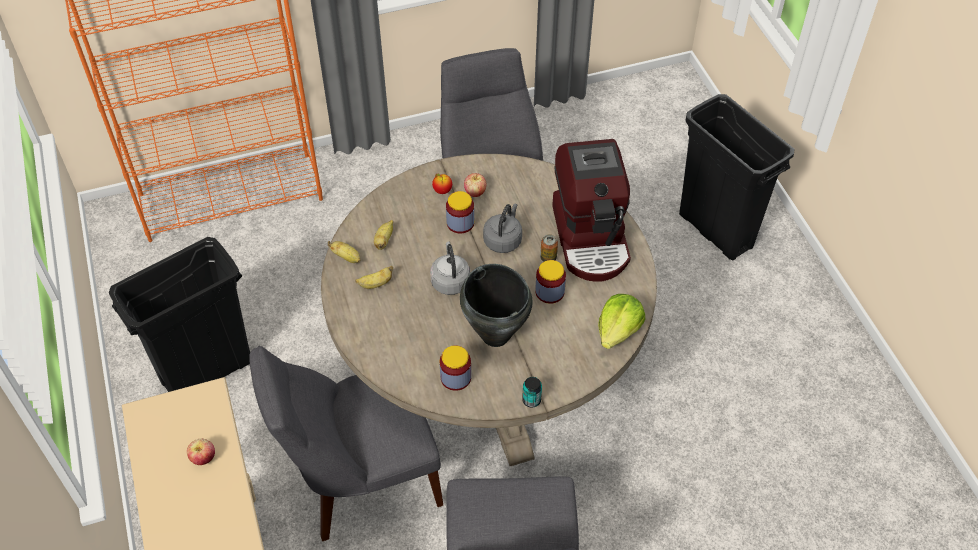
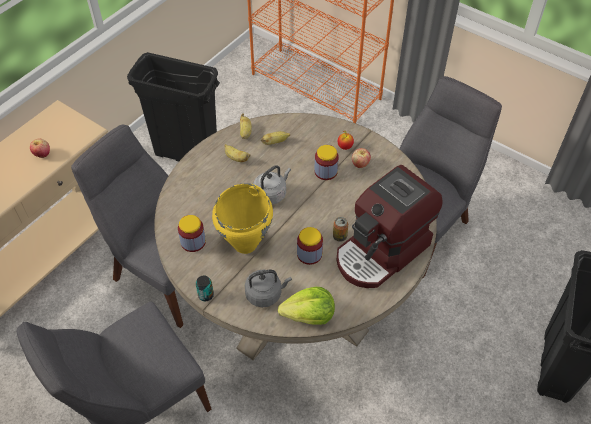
camera: 55 degrees right, 0 degrees up
black cooking pot [460,264,532,347] -> yellow cooking pot [212,183,273,254]
grey kettle [483,204,522,253] -> grey kettle moved to [245,270,292,307]

